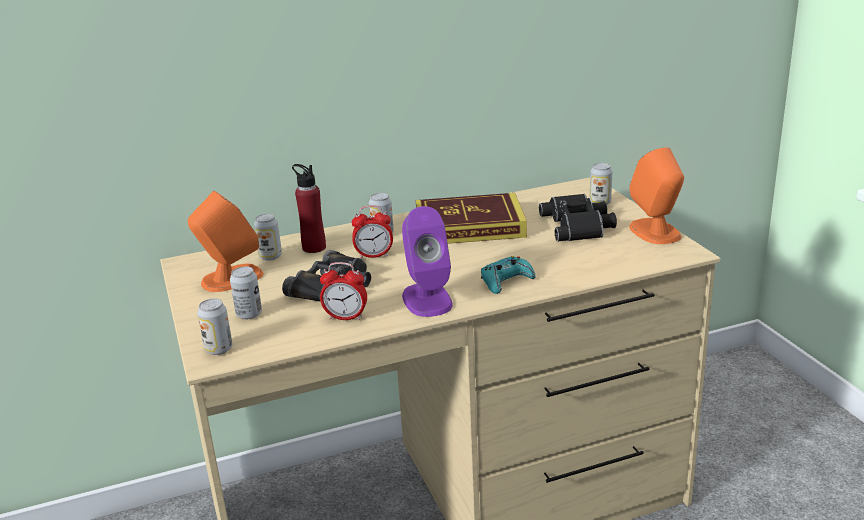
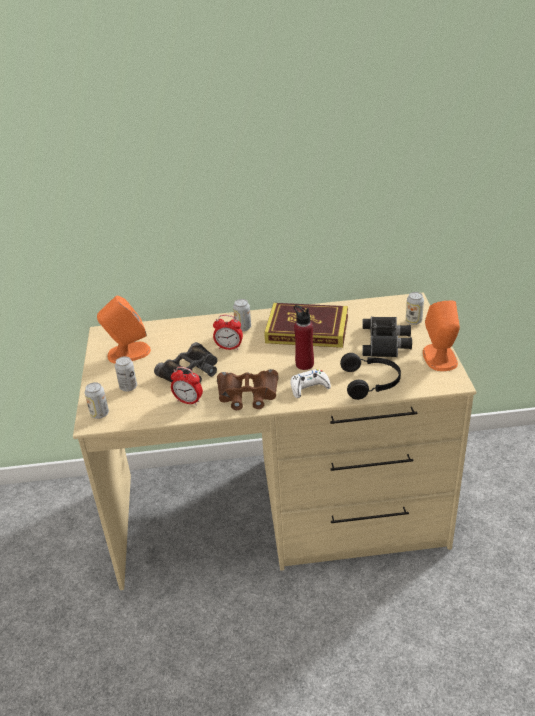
camera: 15 degrees right, 10 degrees up
can [254,214,282,261] -> none
red bottle [292,164,326,253] -> red bottle moved to [294,305,314,370]
purple speaker [402,206,453,317] -> brown binoculars [217,369,278,410]
turquoise game controller [481,256,536,294] -> white game controller [290,369,331,398]
none -> black headphones [340,353,401,400]

